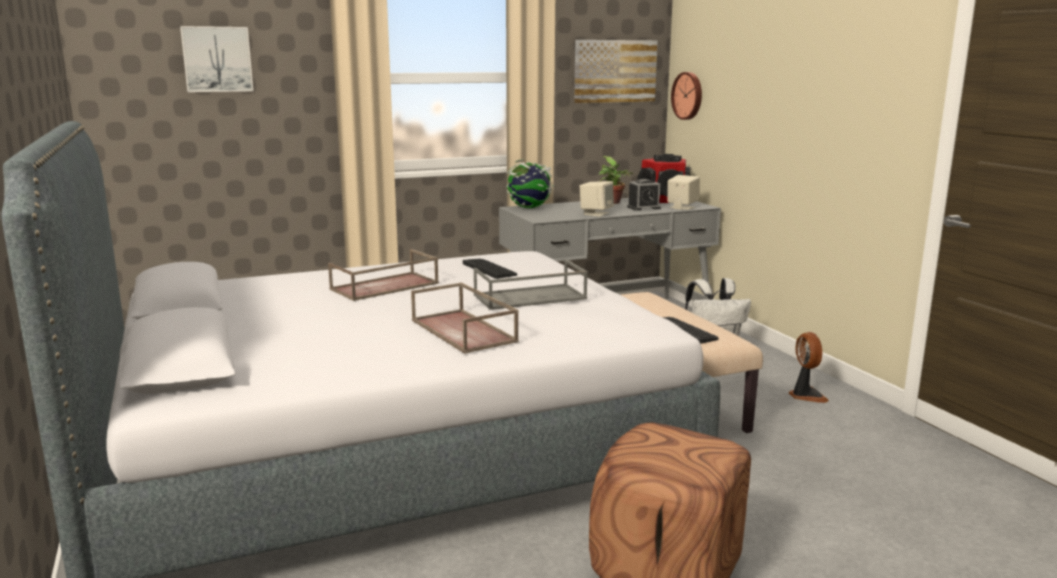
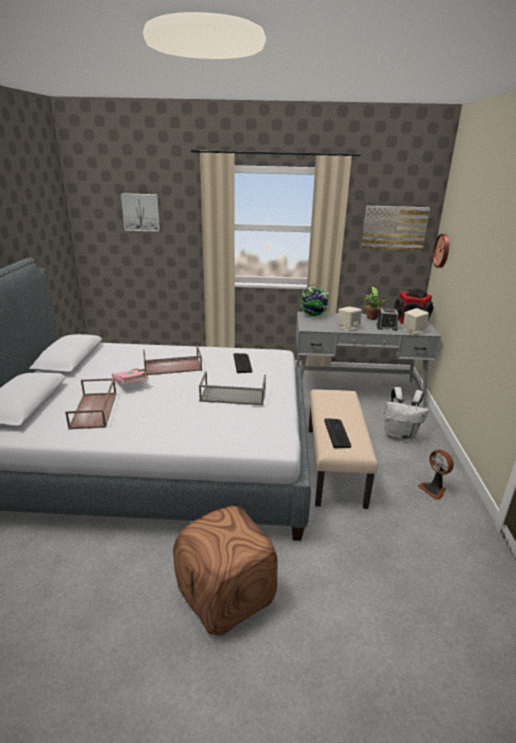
camera: 25 degrees right, 10 degrees up
brown tray [411,283,519,354] -> brown tray moved to [65,378,116,430]
fan [789,332,829,403] -> fan turned 135 degrees clockwise [418,449,454,500]
none -> pink book [112,368,149,384]

